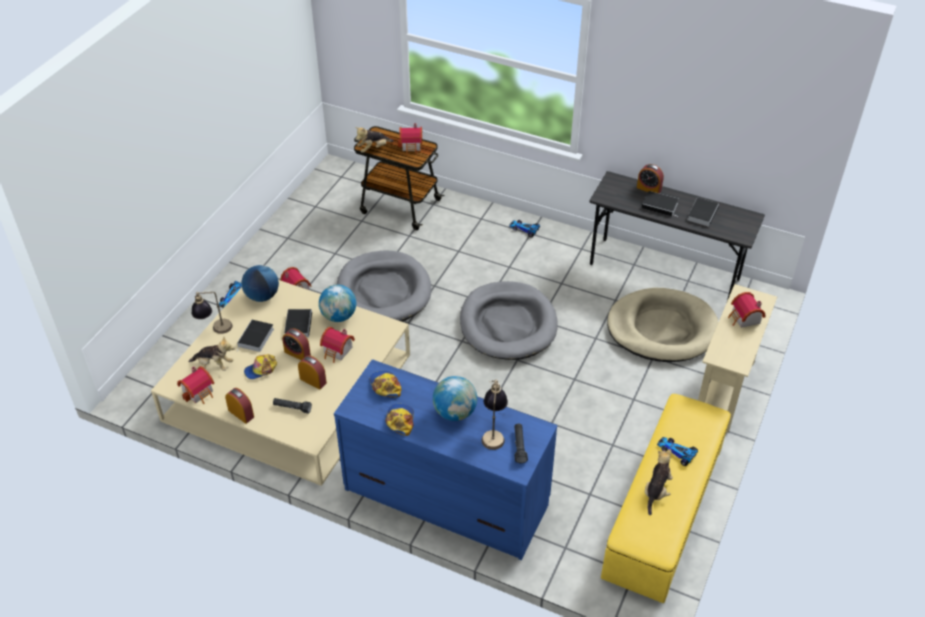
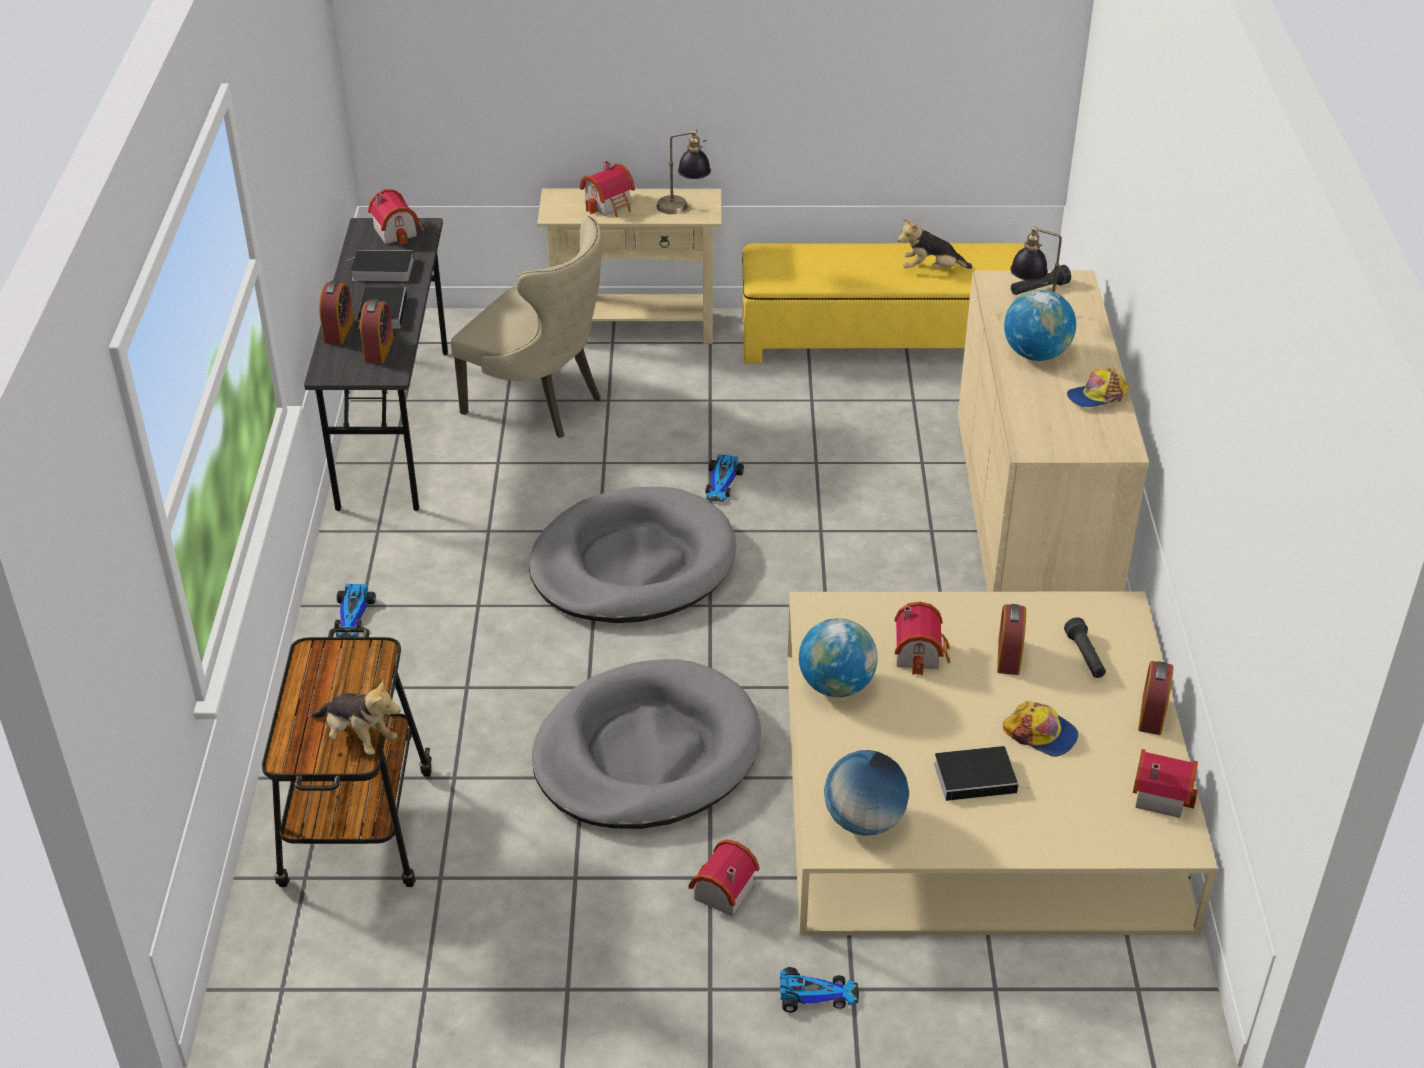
camera: 115 degrees left, 5 degrees down
plush toy [188,337,235,371] -> none
table lamp [192,292,233,334] -> table lamp moved to [656,129,711,214]
alarm clock [282,328,311,360] -> alarm clock moved to [360,299,394,363]
book [284,309,312,337] -> none
blue dresser [334,360,558,560] -> beige dresser [958,271,1149,592]
cap [370,371,401,397] -> none
toy house [398,123,422,154] -> toy house moved to [368,189,424,245]
beige dog bed [607,288,719,362] -> beige chair [451,216,603,438]
toy car [657,437,698,466] -> toy car moved to [705,454,744,502]

